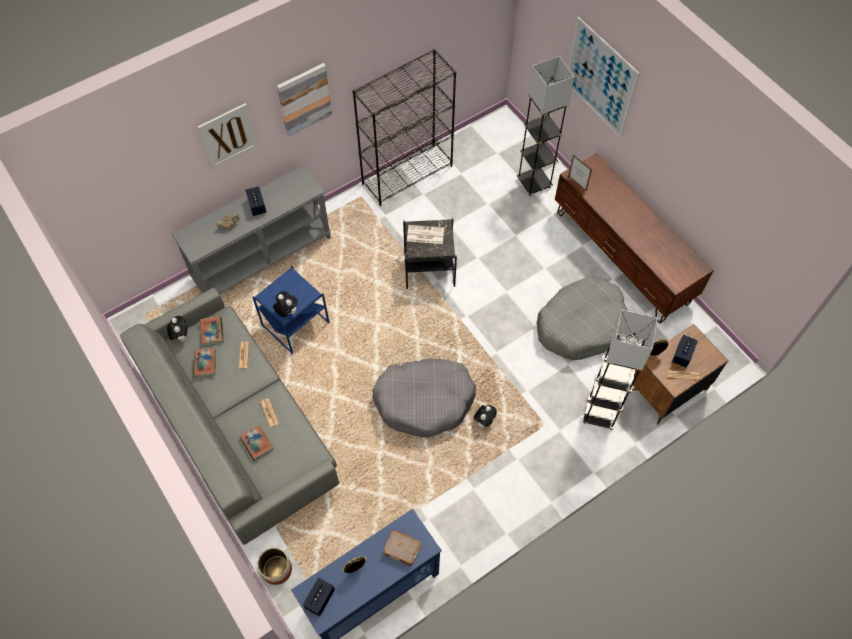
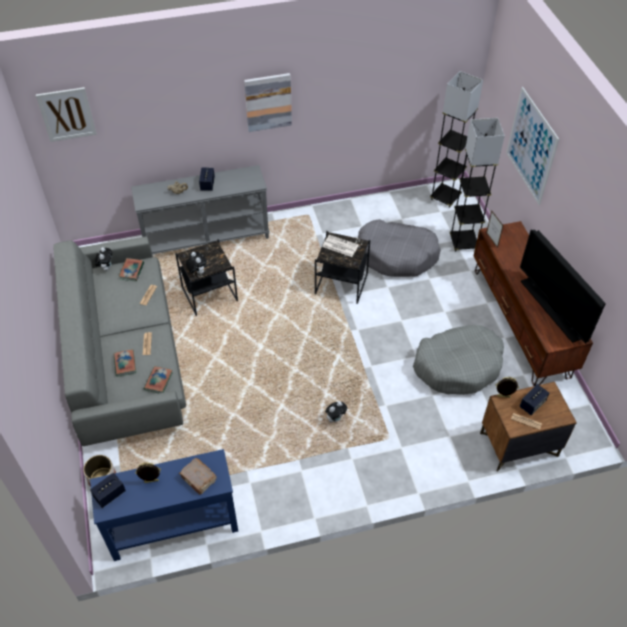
camera: 20 degrees right, 10 degrees down
book [193,348,216,377] -> book moved to [144,366,173,393]
picture [198,103,257,169] -> picture moved to [36,87,97,142]
blue side table [252,266,329,354] -> black side table [175,239,238,316]
black bookcase [352,49,456,206] -> none
grey dog bed [373,358,476,438] -> grey dog bed moved to [358,219,441,277]
grey floor lamp [583,310,657,430] -> grey floor lamp moved to [430,71,483,208]
none -> television [520,230,606,344]

